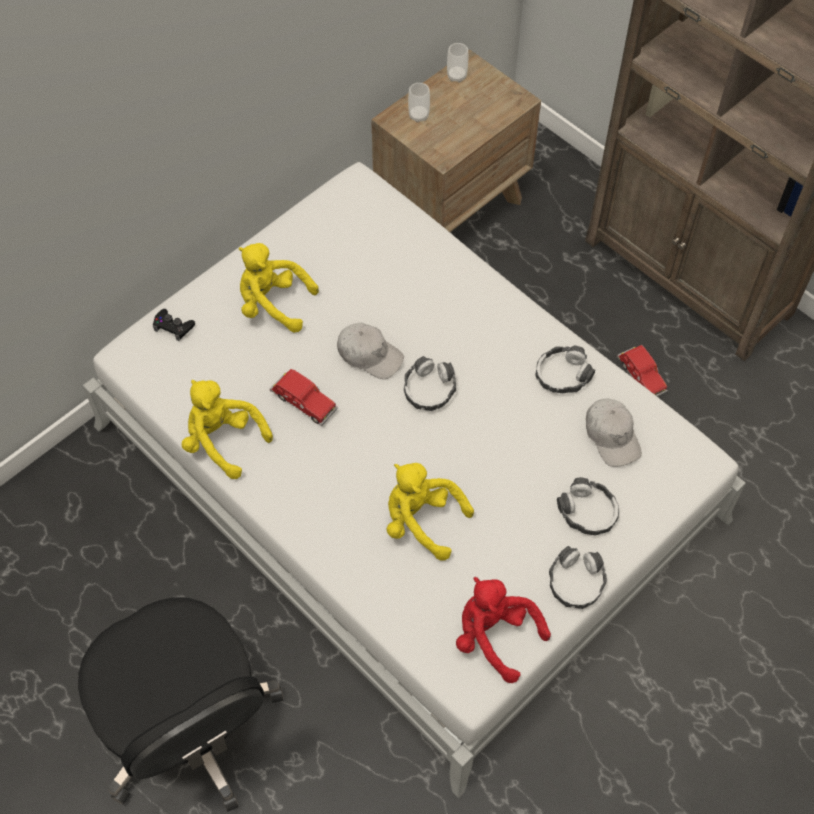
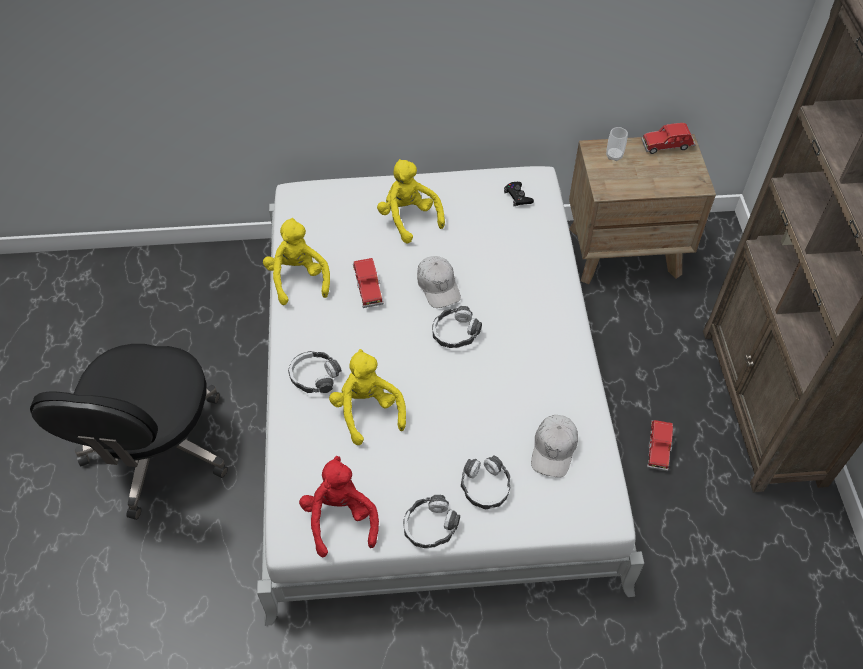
camera: 40 degrees right, 5 degrees down
black game controller [153,309,195,341] -> black game controller moved to [504,182,534,206]
cup [447,43,468,83] -> red toy car [641,123,696,154]
headphones [535,345,595,393] -> headphones moved to [288,351,341,393]

